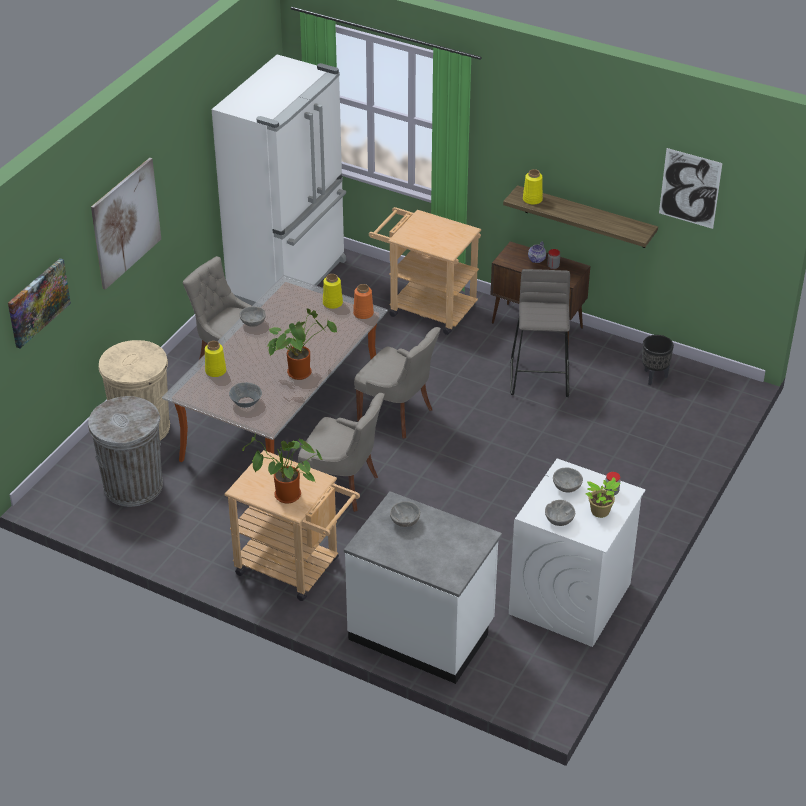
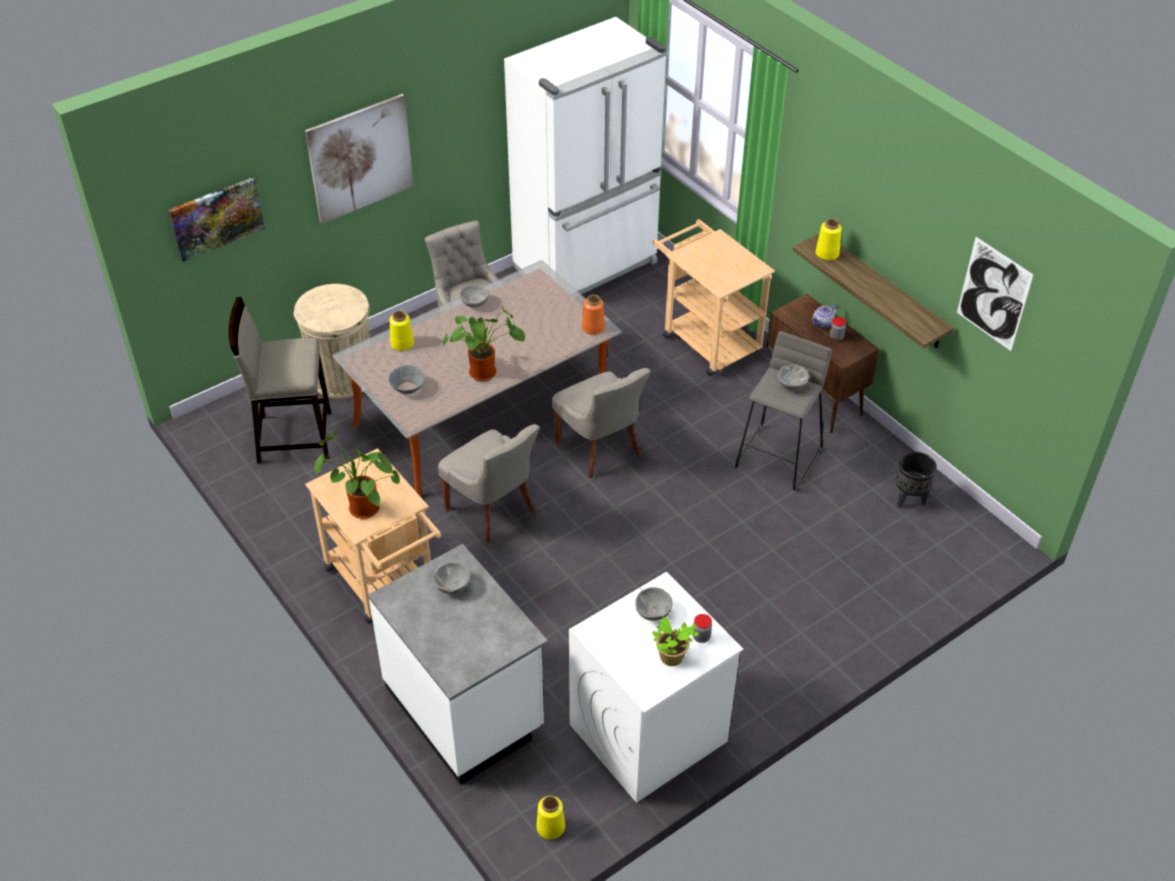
camera: 25 degrees right, 5 degrees up
grey trash can [88,396,163,507] -> beige stool [229,297,331,464]
yellow vase [323,274,343,309] -> yellow vase moved to [536,796,565,839]
grey bowl [545,500,575,526] -> grey bowl moved to [778,365,809,390]

